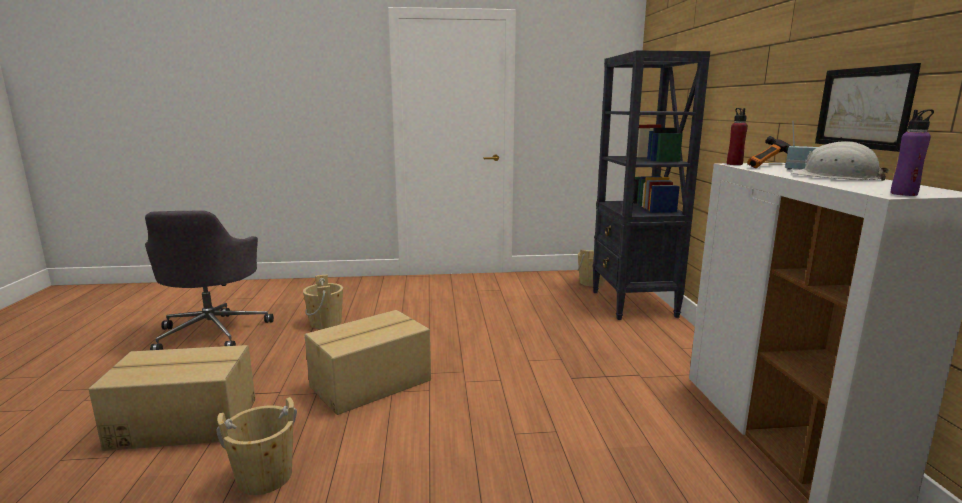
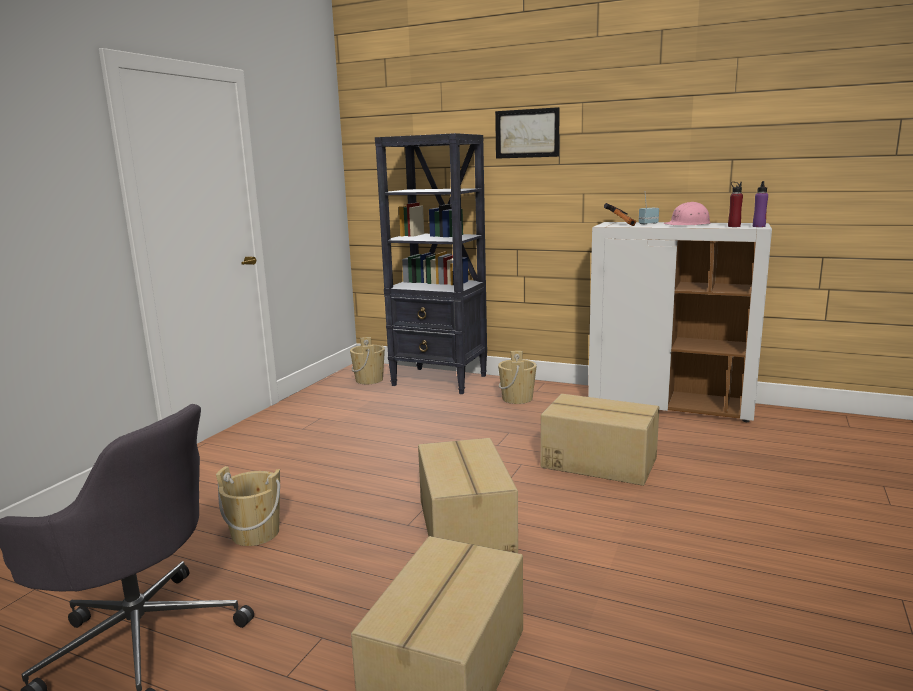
camera: 60 degrees left, 0 degrees up
beige bucket [217,397,297,495] -> beige bucket moved to [498,351,537,404]
red bottle [727,108,748,165] -> red bottle moved to [728,182,743,227]
white hard hat [791,141,890,181] -> pink hard hat [663,202,711,225]
picture [815,63,921,152] -> picture moved to [495,107,560,159]
none -> cardboard box [540,394,659,486]

